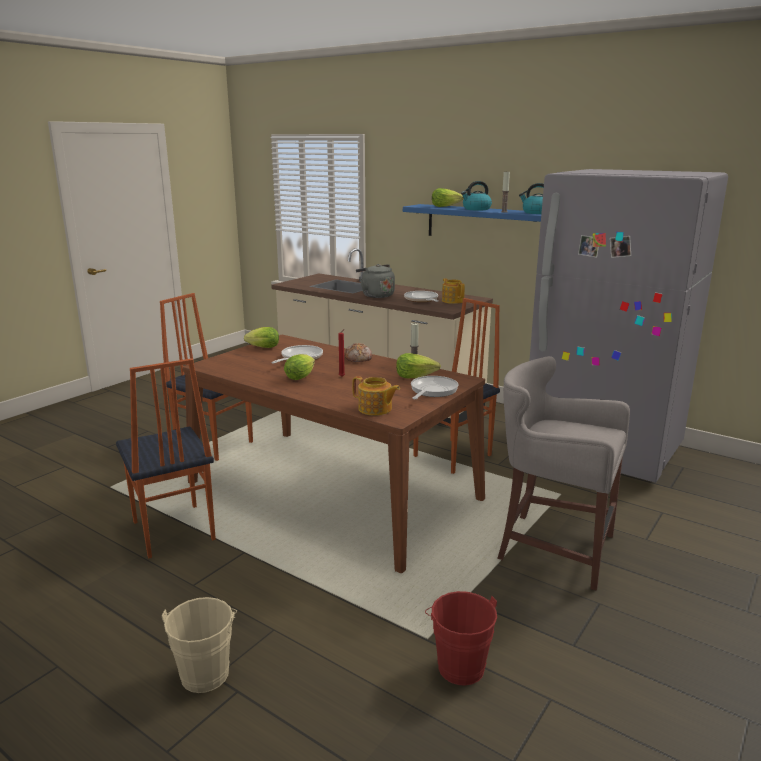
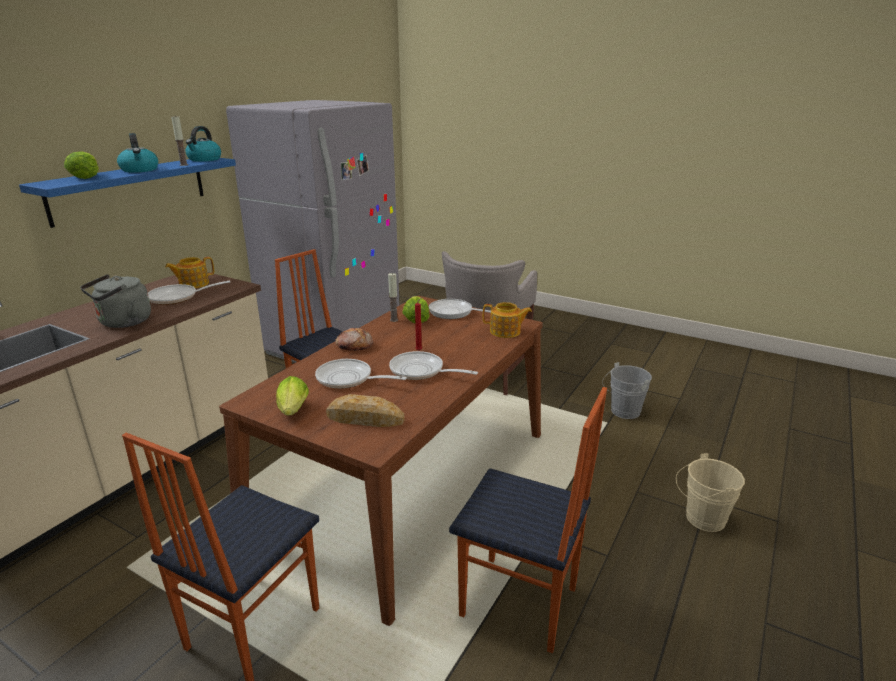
camera: 95 degrees left, 5 degrees up
chair [116,359,216,559] -> chair turned 60 degrees clockwise [449,387,607,653]
lettuce [284,354,315,380] -> frying pan [389,351,478,380]
teapot [352,376,400,416] -> teapot turned 75 degrees clockwise [483,302,532,338]
red bucket [425,591,497,686] -> grey bucket [602,362,652,419]
none -> bread [326,394,404,427]

